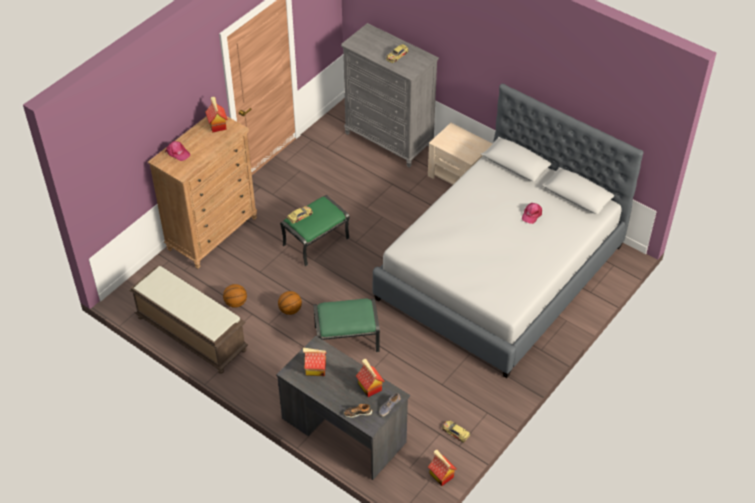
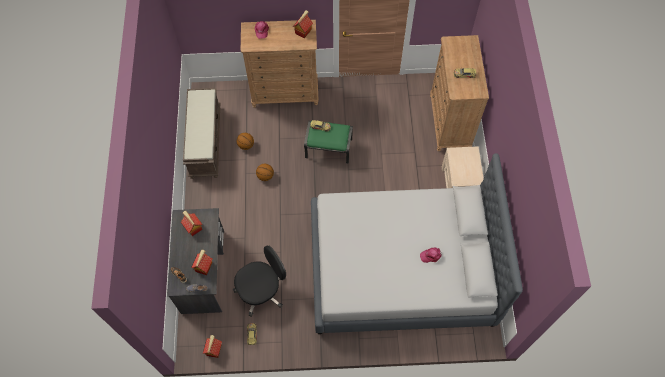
camera: 50 degrees right, 15 degrees up
green ottoman [313,298,380,352] -> none
grey dresser [341,23,439,168] -> brown dresser [430,35,489,151]
none -> black office chair [233,245,286,317]

